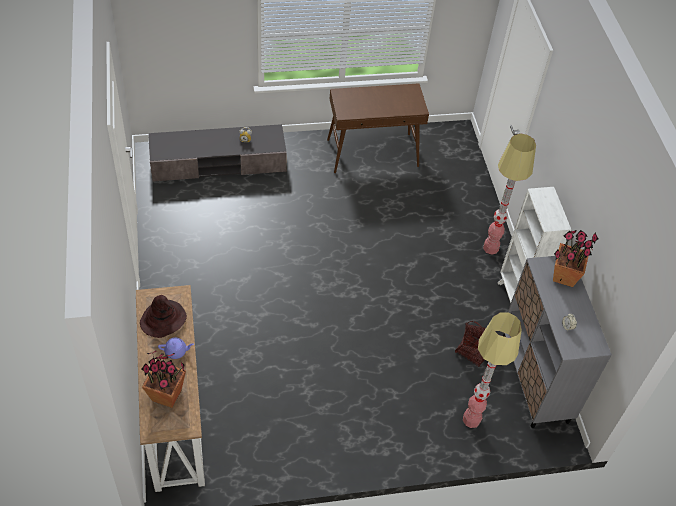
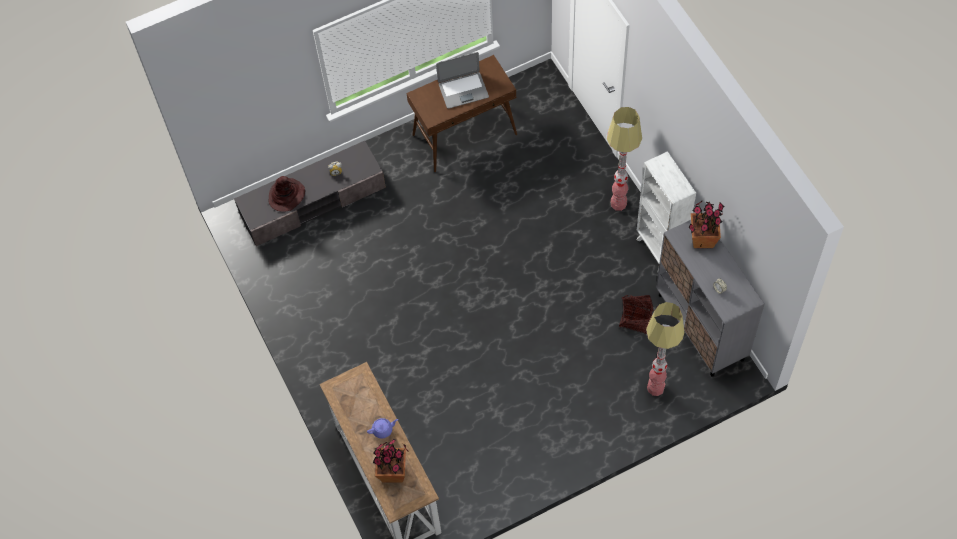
camera: 10 degrees left, 10 degrees up
brown hat [140,295,187,338] -> brown hat moved to [269,176,305,212]
none -> laptop [436,52,489,109]

